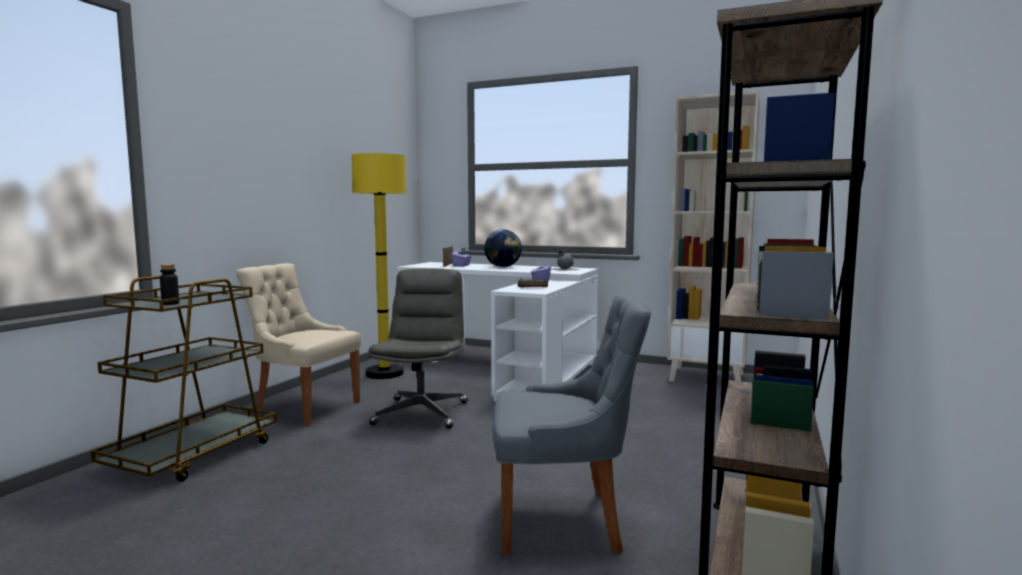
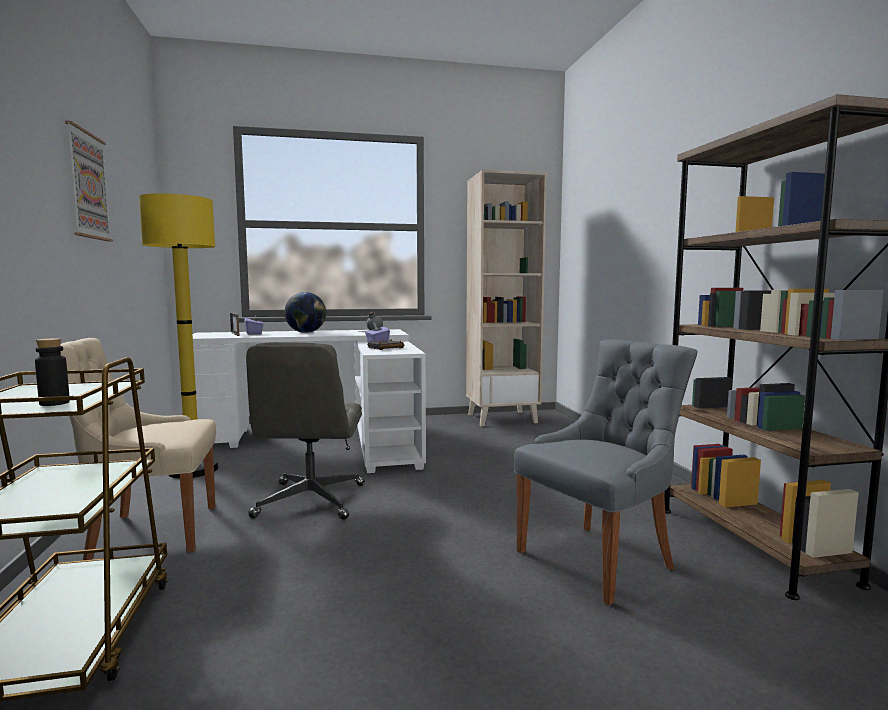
camera: 35 degrees left, 0 degrees up
grey office chair [368,268,468,429] -> grey office chair turned 150 degrees counterclockwise [246,342,365,520]
none -> picture [65,121,113,242]

